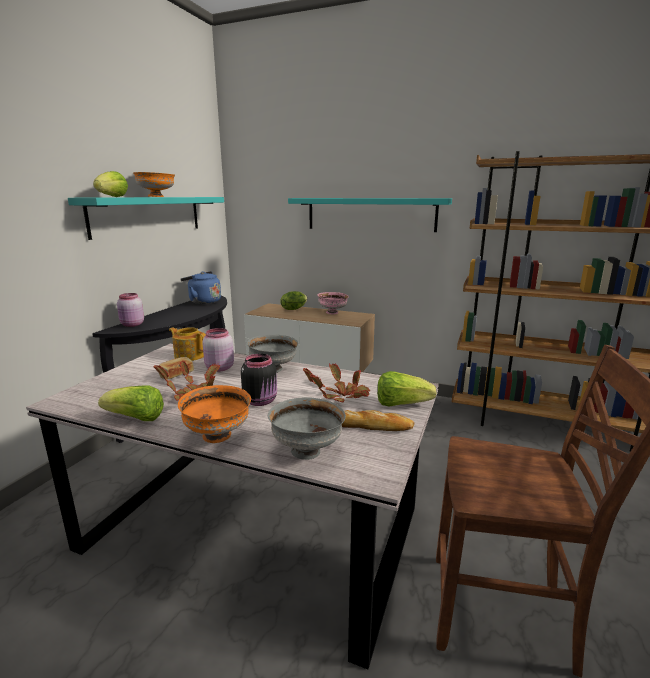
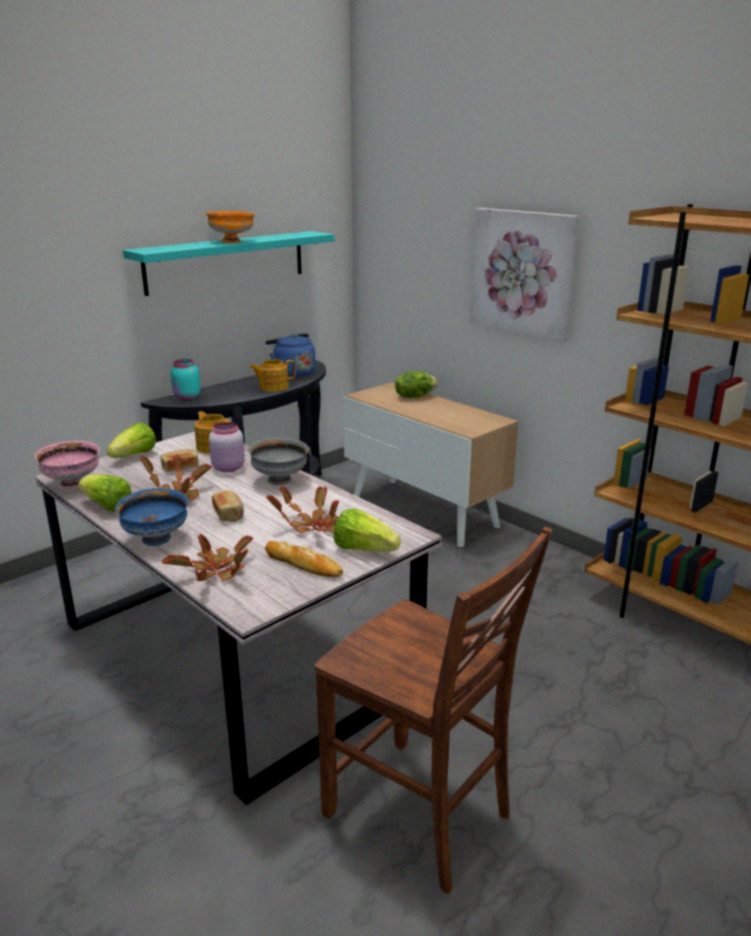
camera: 25 degrees right, 5 degrees up
lettuce [93,171,128,197] -> lettuce moved to [107,423,156,458]
pink jar [117,293,144,327] -> turquoise jar [171,359,201,400]
orange bowl [178,385,251,443] -> blue bowl [115,488,189,546]
black jar [241,354,277,406] -> bread [212,490,244,522]
grey bowl [268,397,346,460] -> potted plant [162,534,253,581]
turquoise shelf [288,198,452,232] -> picture [470,208,579,342]
pink bowl [317,292,349,314] -> pink bowl moved to [35,441,100,489]
none -> teapot [249,359,295,392]

